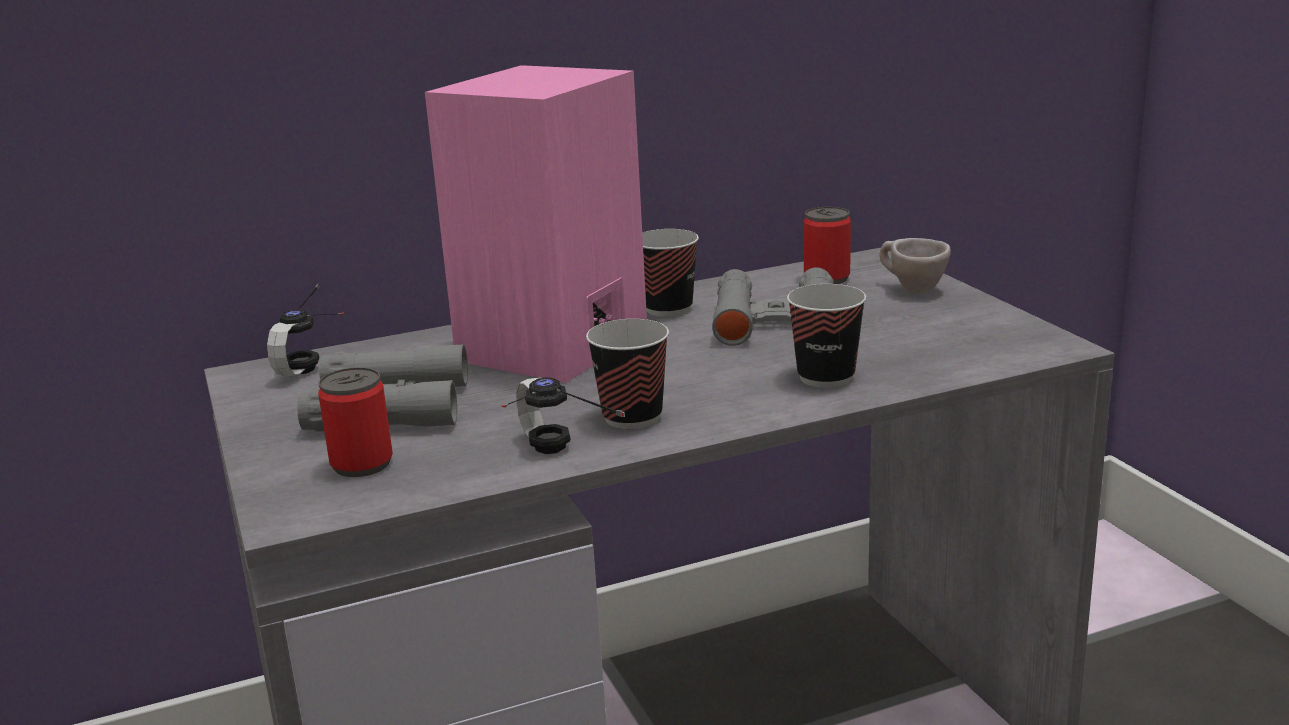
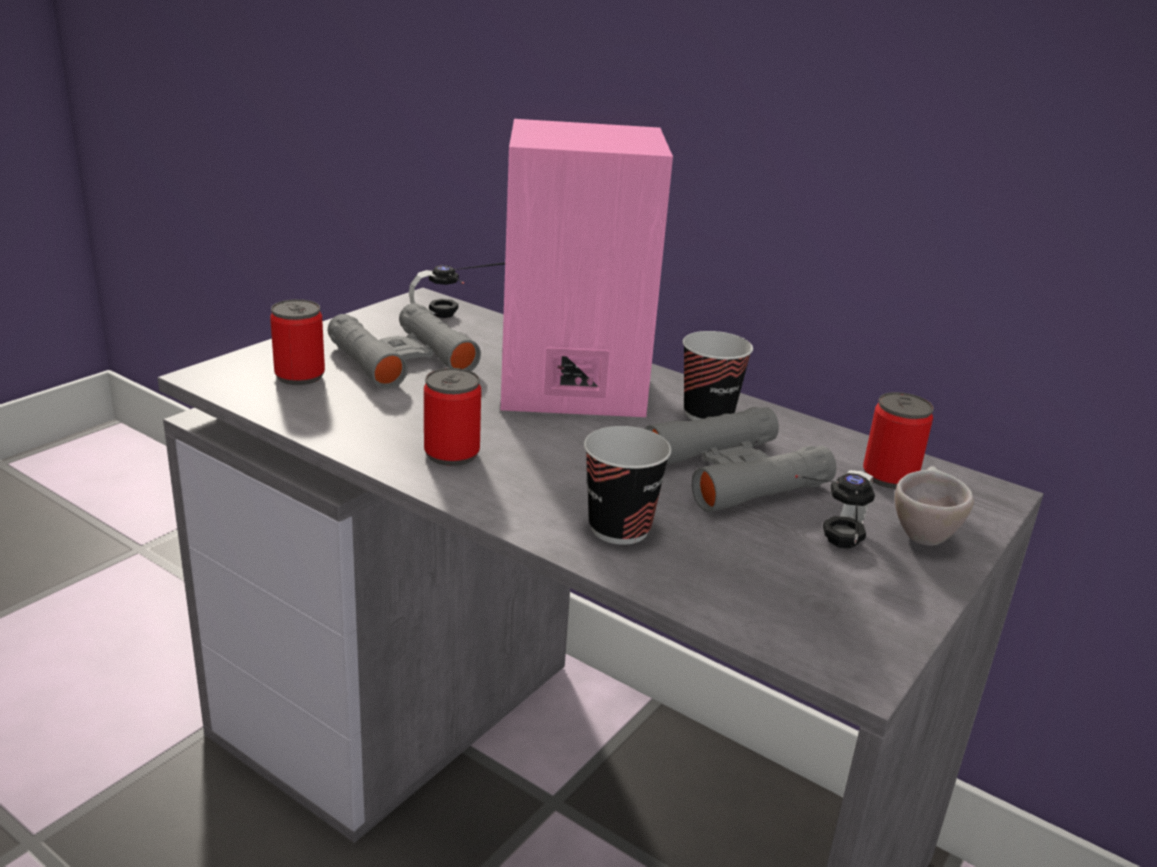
camera: 55 degrees right, 5 degrees up
headphones [502,377,625,454] -> headphones moved to [795,470,875,548]
cup [586,319,669,429] -> can [424,368,481,466]

